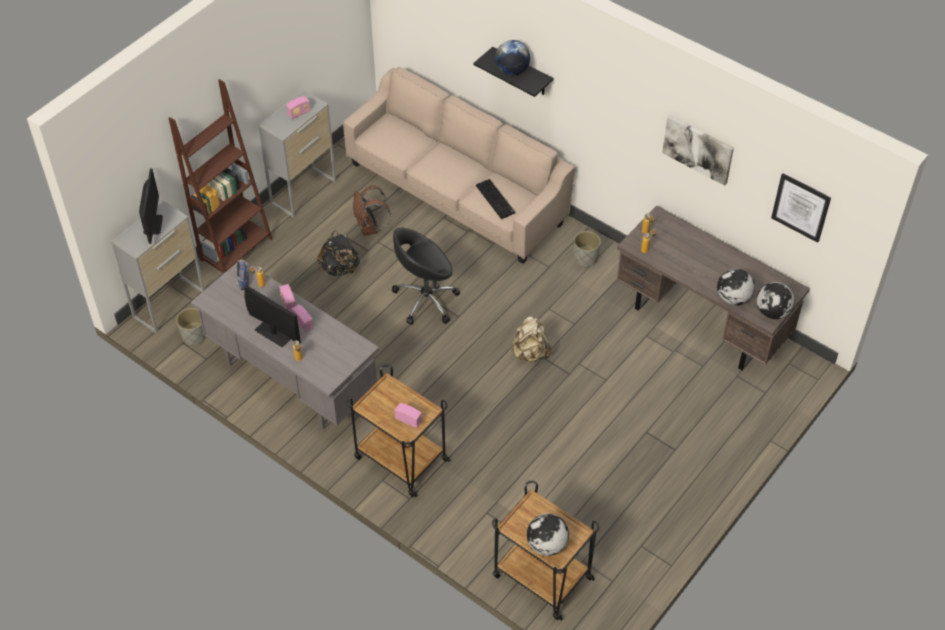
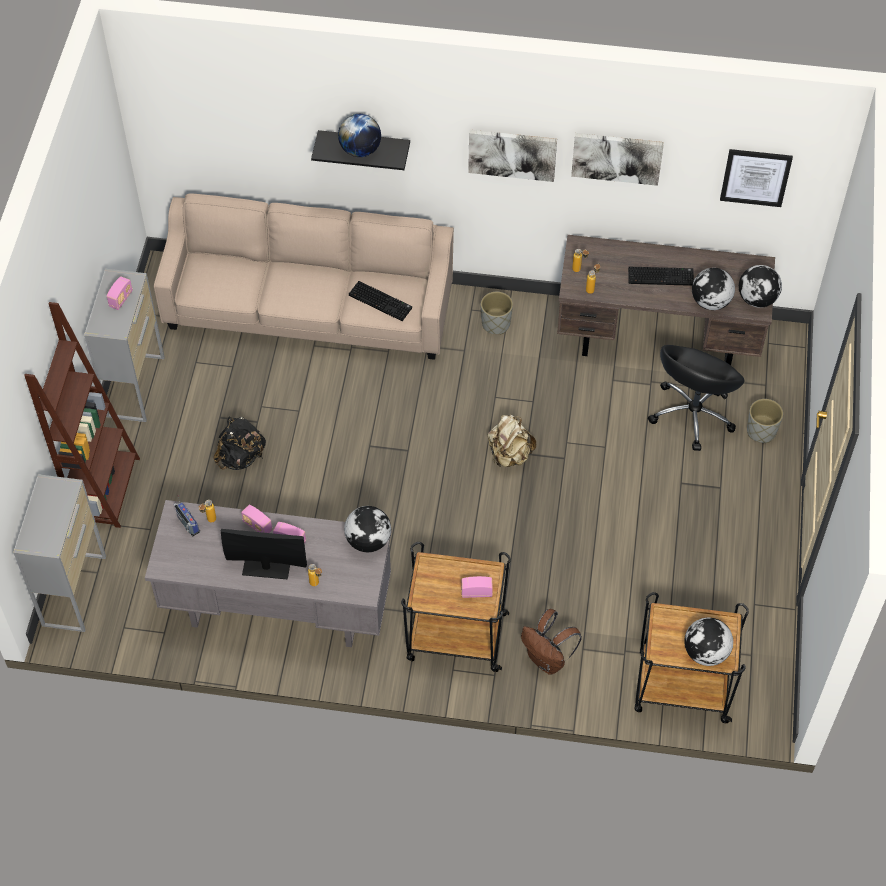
camera: 30 degrees left, 5 degrees up
monitor [139,168,163,244] -> none
grey planter [176,308,207,346] -> grey planter moved to [747,399,783,443]
brown backpack [353,185,391,236] -> brown backpack moved to [521,609,582,675]
black office chair [392,228,460,325] -> black office chair moved to [648,345,744,451]
none -> globe [344,506,391,552]
none -> picture [468,130,557,182]
none -> keyboard [628,267,694,286]

